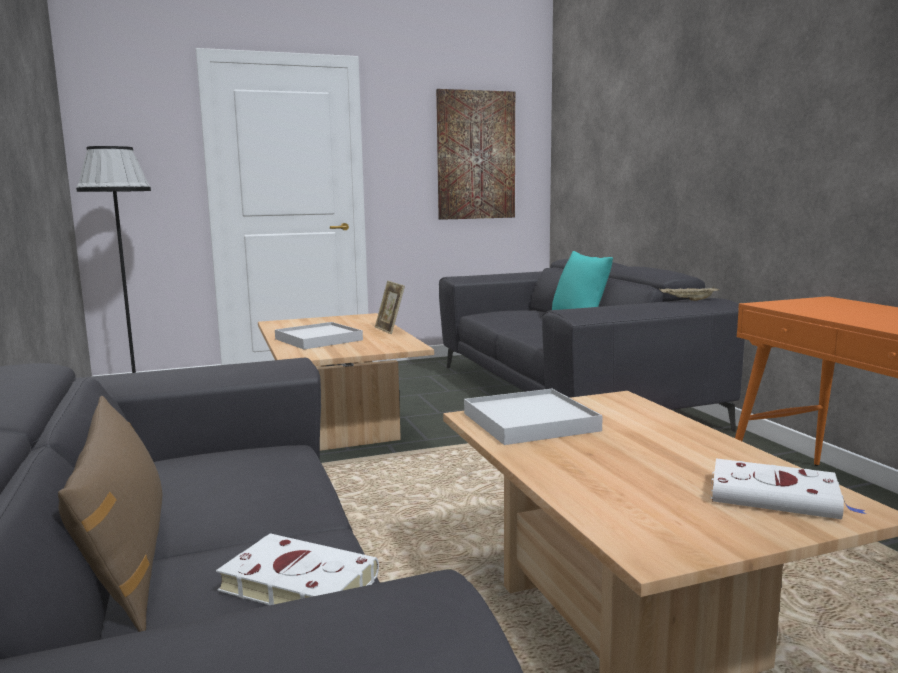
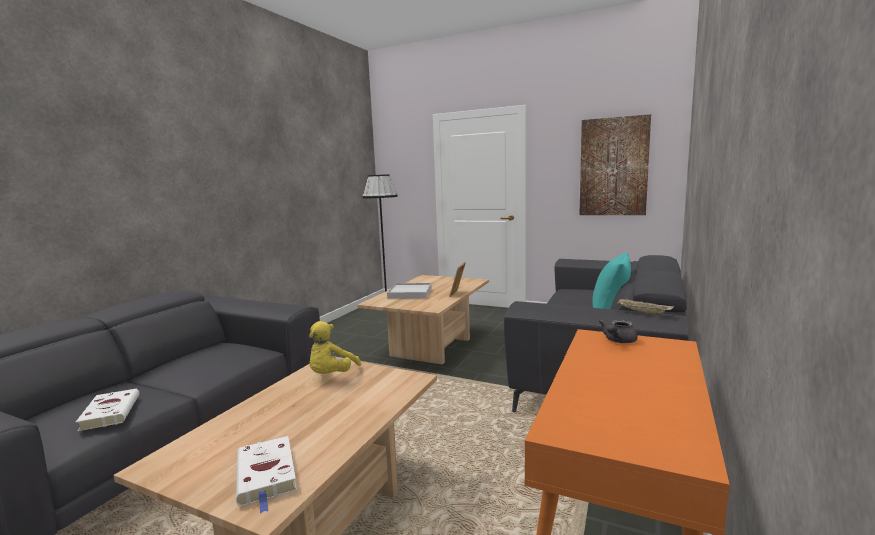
camera: 45 degrees right, 0 degrees up
brown pillow [58,396,162,632] -> none
white tray [464,389,603,445] -> yellow plush toy [309,321,361,374]
none -> grey teapot [599,320,638,343]

